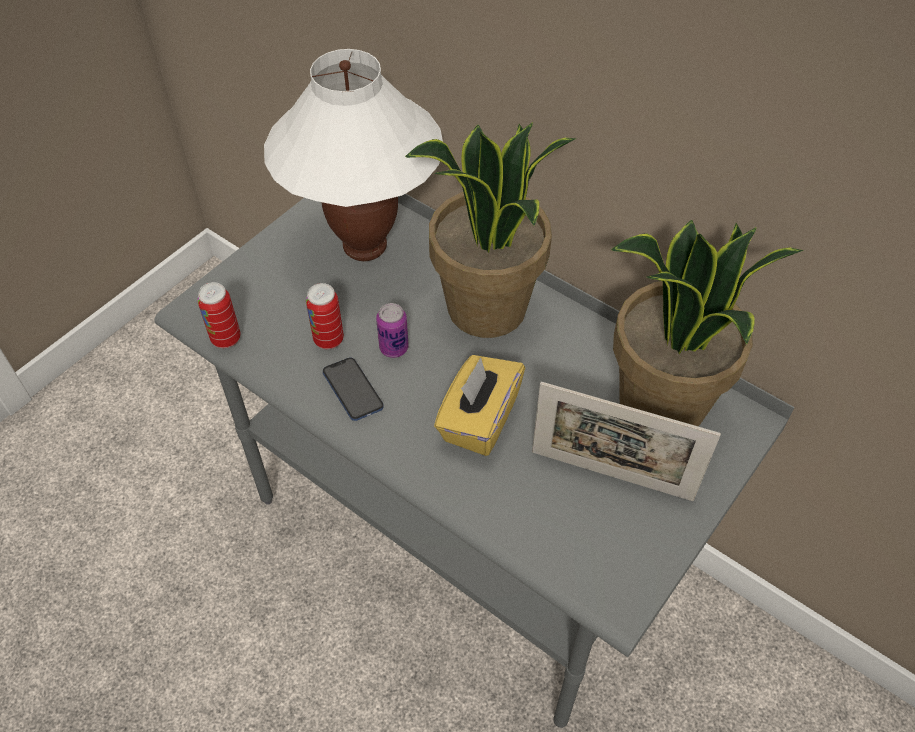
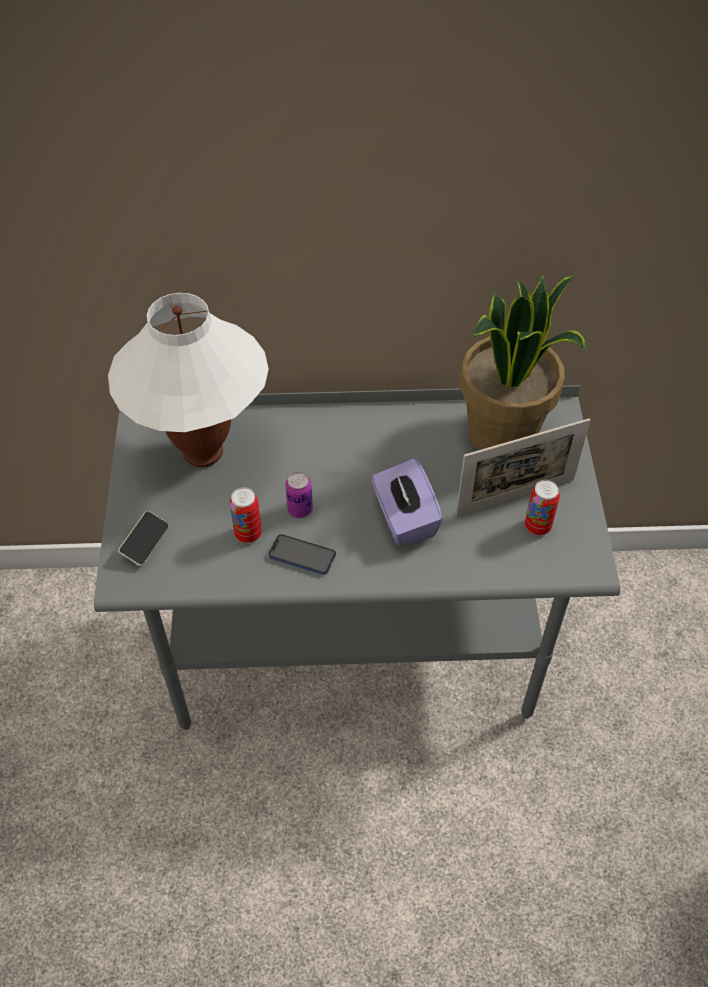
camera: 40 degrees left, 0 degrees up
can [197,282,241,348] -> can moved to [525,480,560,536]
potted plant [405,122,577,338] -> none
yellow tissue box [434,355,525,456] -> purple tissue box [371,458,443,546]
none -> phone [118,511,170,566]

